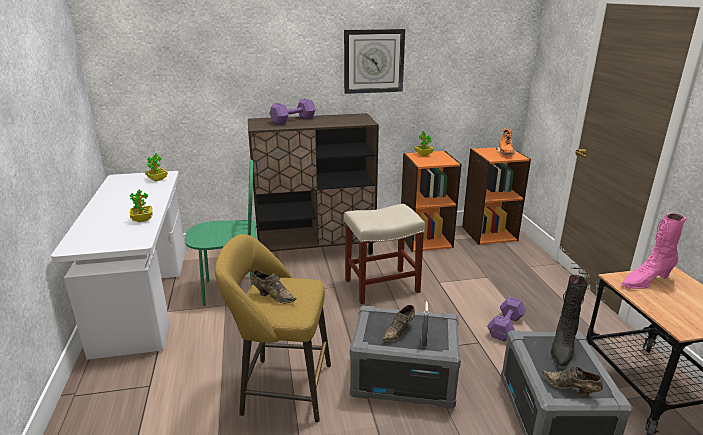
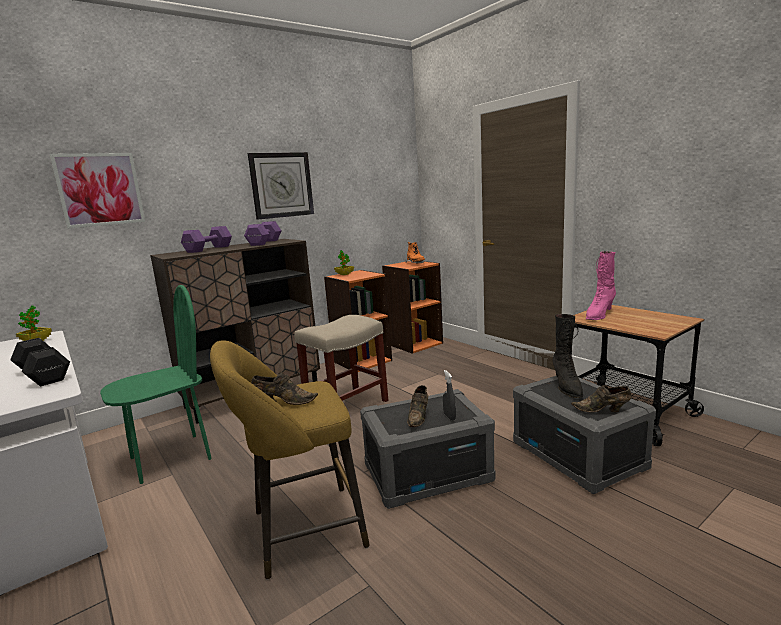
camera: 25 degrees left, 10 degrees down
potted plant [130,189,153,222] -> black dumbbell [10,338,70,386]
purple dumbbell [487,297,526,342] -> purple dumbbell moved to [244,221,282,246]
none -> picture [50,153,145,229]

